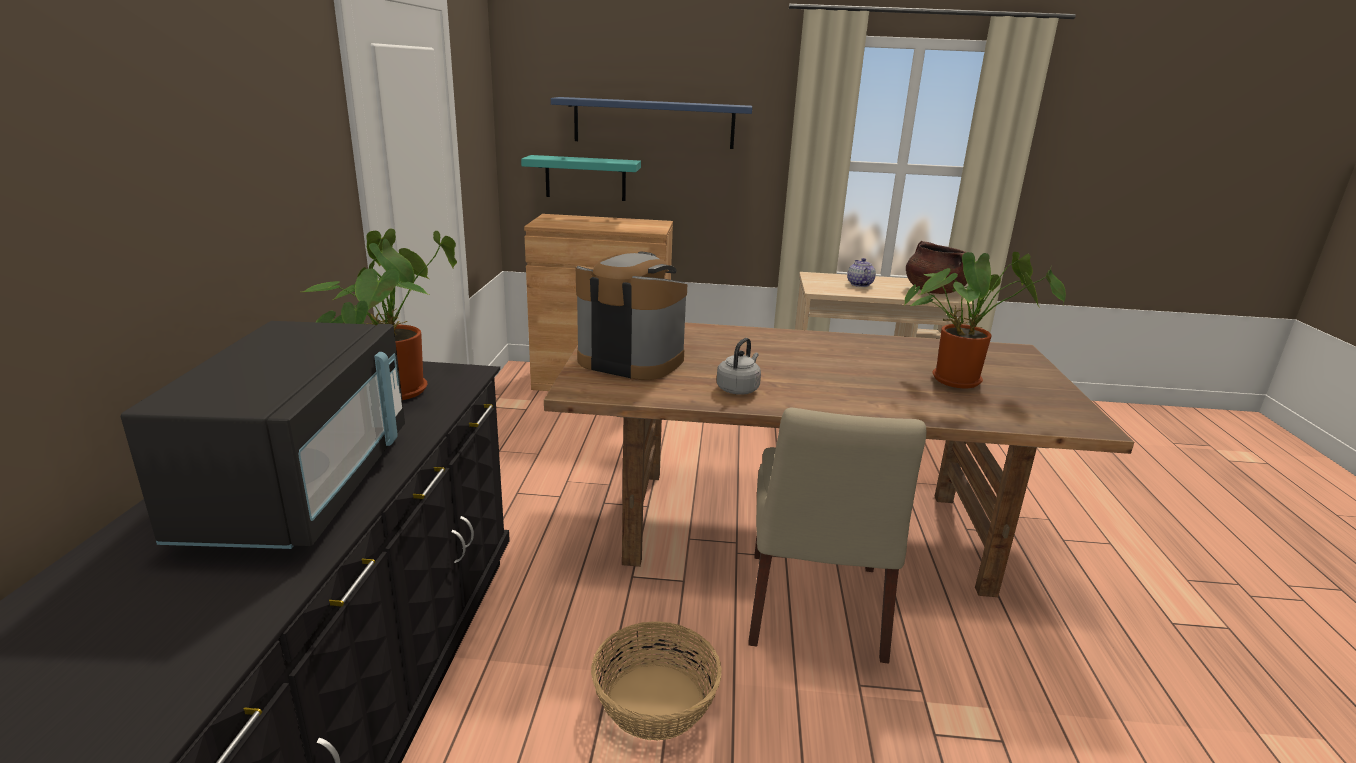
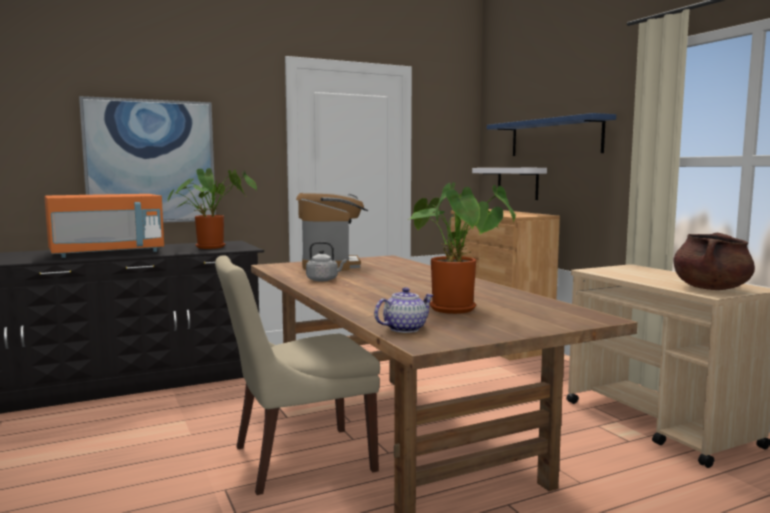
camera: 60 degrees right, 15 degrees down
black microwave [121,321,405,549] -> orange microwave [44,194,164,258]
turquoise shelf [521,155,641,201] -> white shelf [472,168,547,200]
basket [591,621,722,741] -> none
teapot [847,258,876,287] -> teapot moved to [374,287,434,333]
none -> picture [79,96,216,223]

